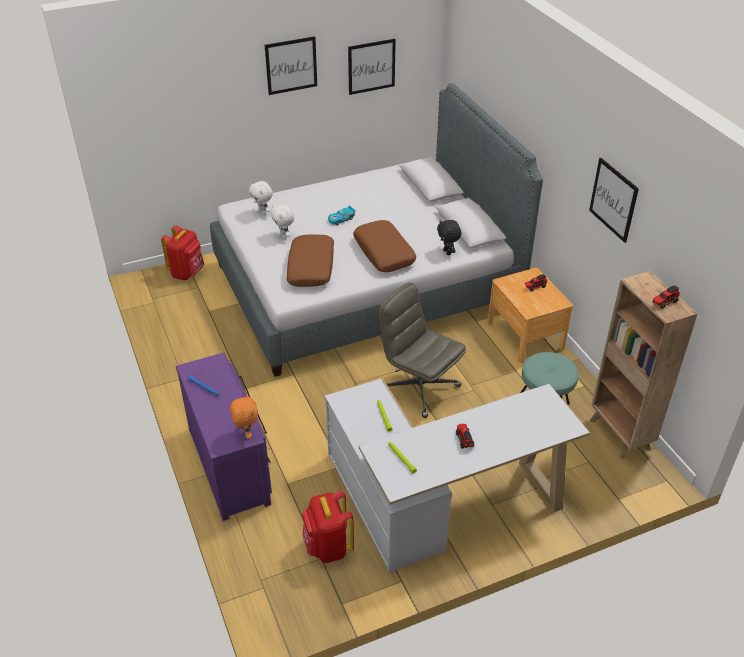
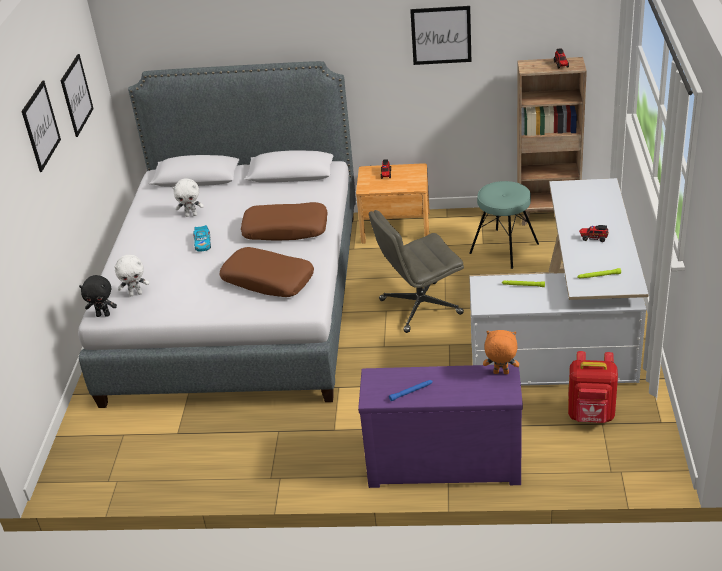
camera: 60 degrees left, 5 degrees down
red backpack [161,225,205,280] -> none
white plush toy [271,204,294,239] -> white plush toy moved to [172,178,204,217]
black plush toy [437,220,461,255] -> black plush toy moved to [79,275,117,317]

